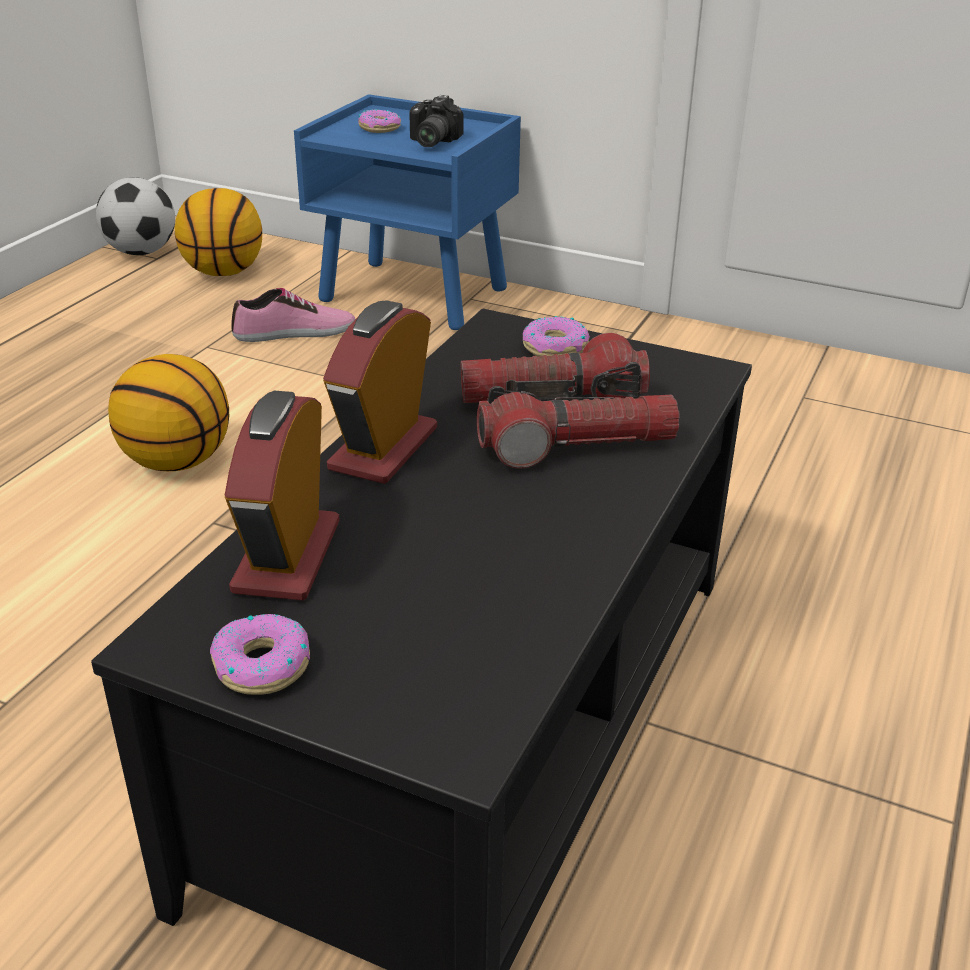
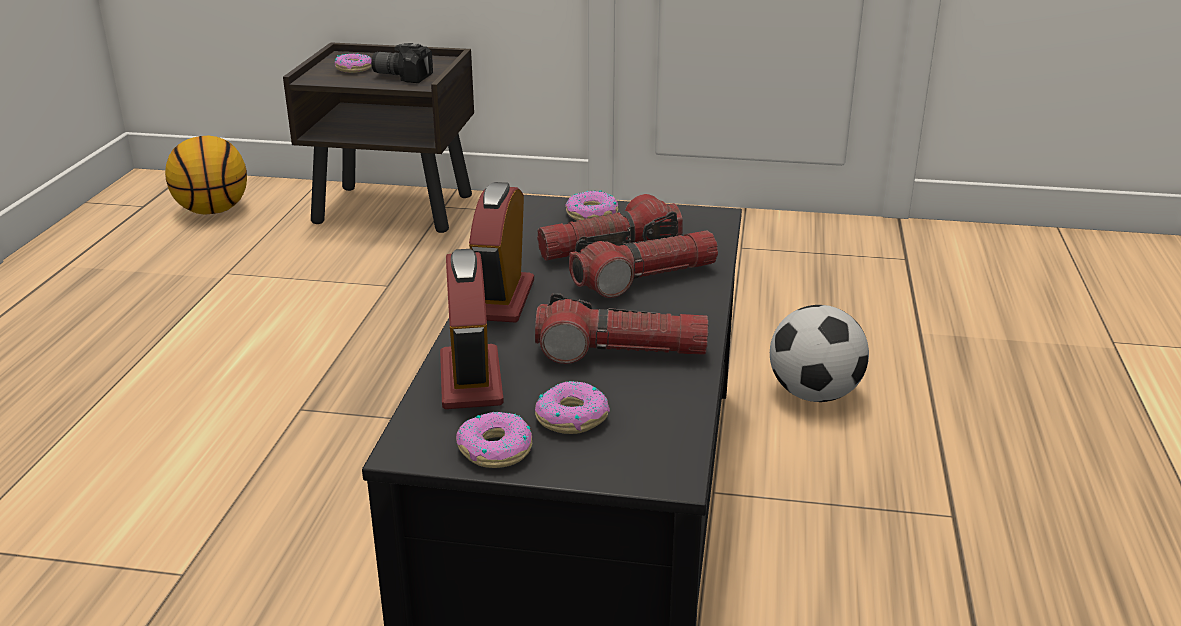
camera: 15 degrees left, 5 degrees down
football [96,177,175,255] -> football moved to [770,305,869,402]
basketball [108,354,229,471] -> none
shoe [231,288,355,342] -> none
blue nightstand [294,94,521,330] -> brown nightstand [283,42,474,233]
camera [409,95,464,147] -> camera turned 105 degrees clockwise [371,43,433,83]
none -> flashlight [535,293,708,364]
none -> donut [535,381,610,434]

